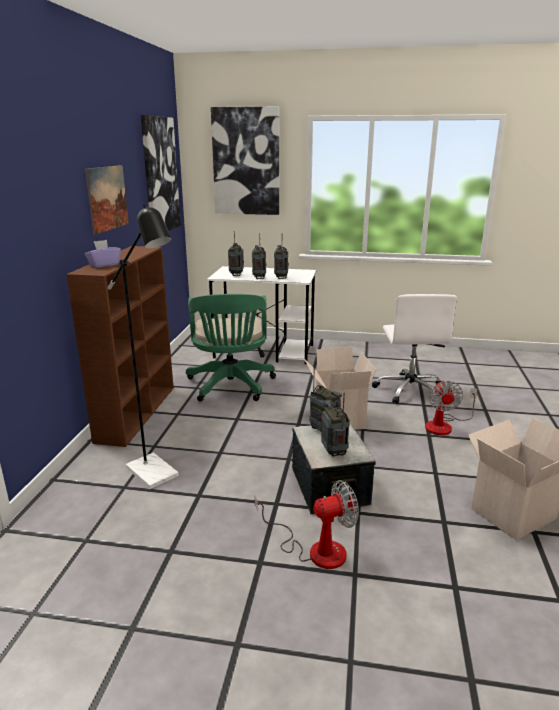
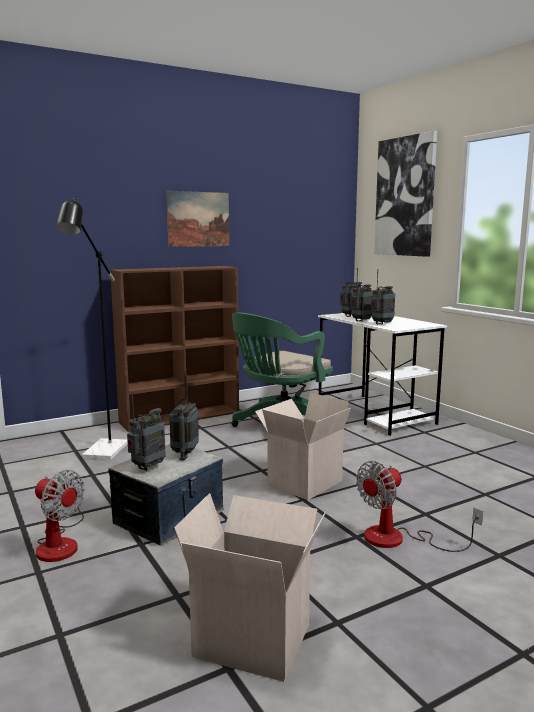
camera: 50 degrees right, 10 degrees down
purple tissue box [85,240,121,268] -> none
picture [141,115,181,231] -> none
white office chair [372,294,457,404] -> none

